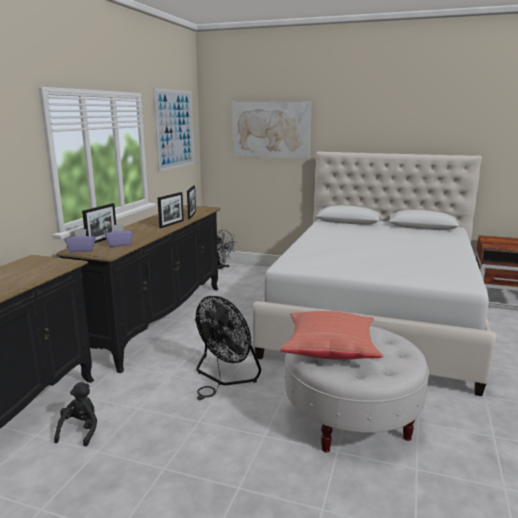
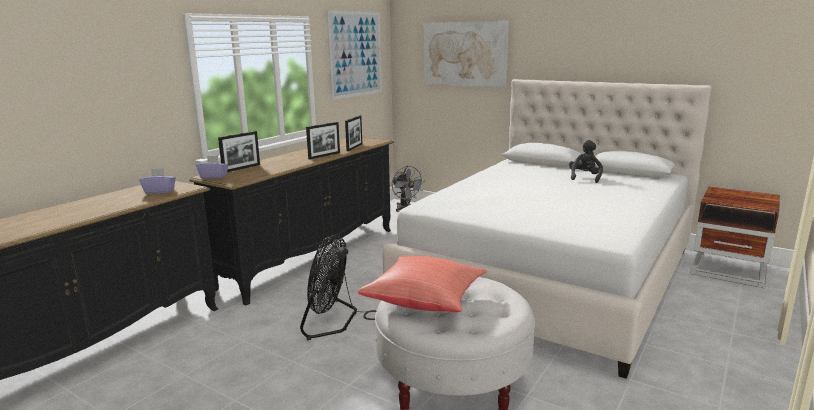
camera: 15 degrees right, 0 degrees up
black plush toy [54,382,97,446] -> black plush toy moved to [569,140,603,183]
purple tissue box [105,224,133,247] -> purple tissue box moved to [139,168,176,194]
black fan [195,296,261,401] -> black fan turned 135 degrees counterclockwise [300,234,377,341]

